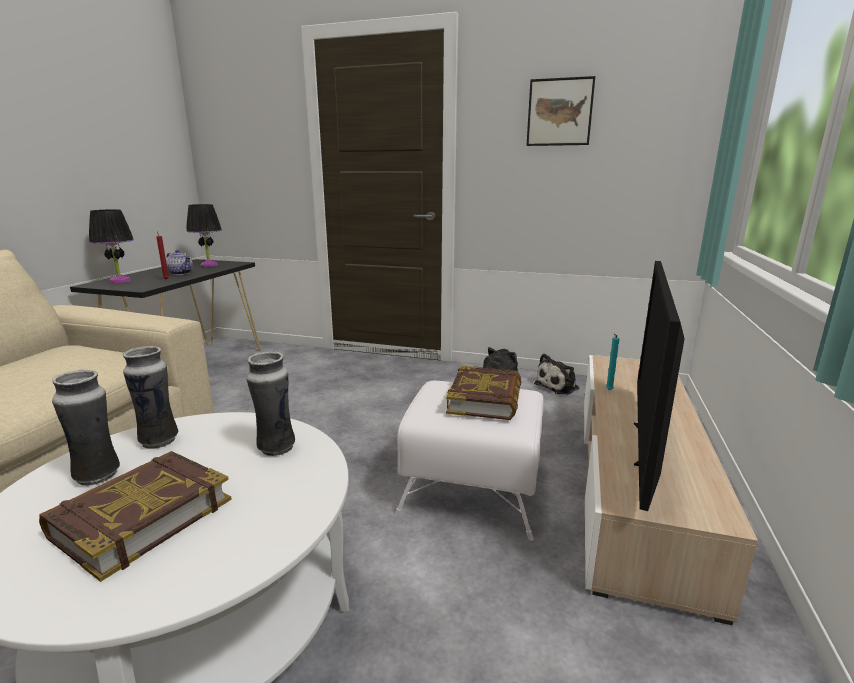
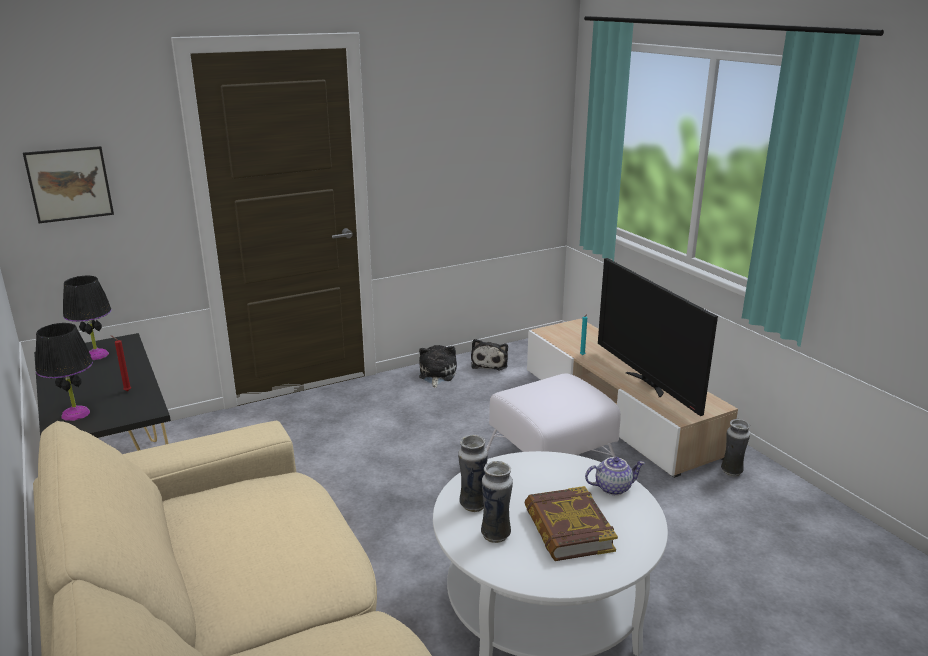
camera: 45 degrees left, 5 degrees up
teapot [166,250,193,275] -> teapot moved to [585,457,645,495]
vase [246,351,295,456] -> vase moved to [721,419,750,476]
book [446,365,521,420] -> none
picture [526,76,595,146] -> picture moved to [23,146,114,223]

